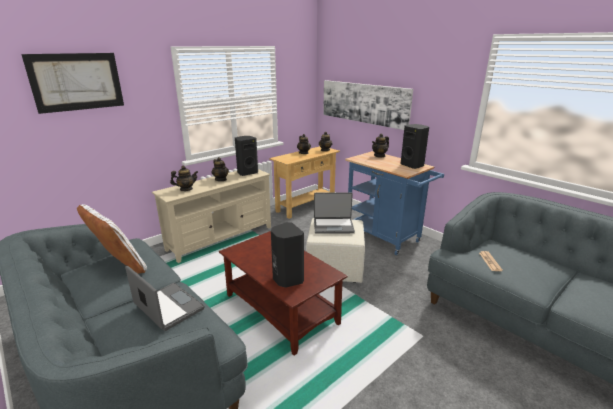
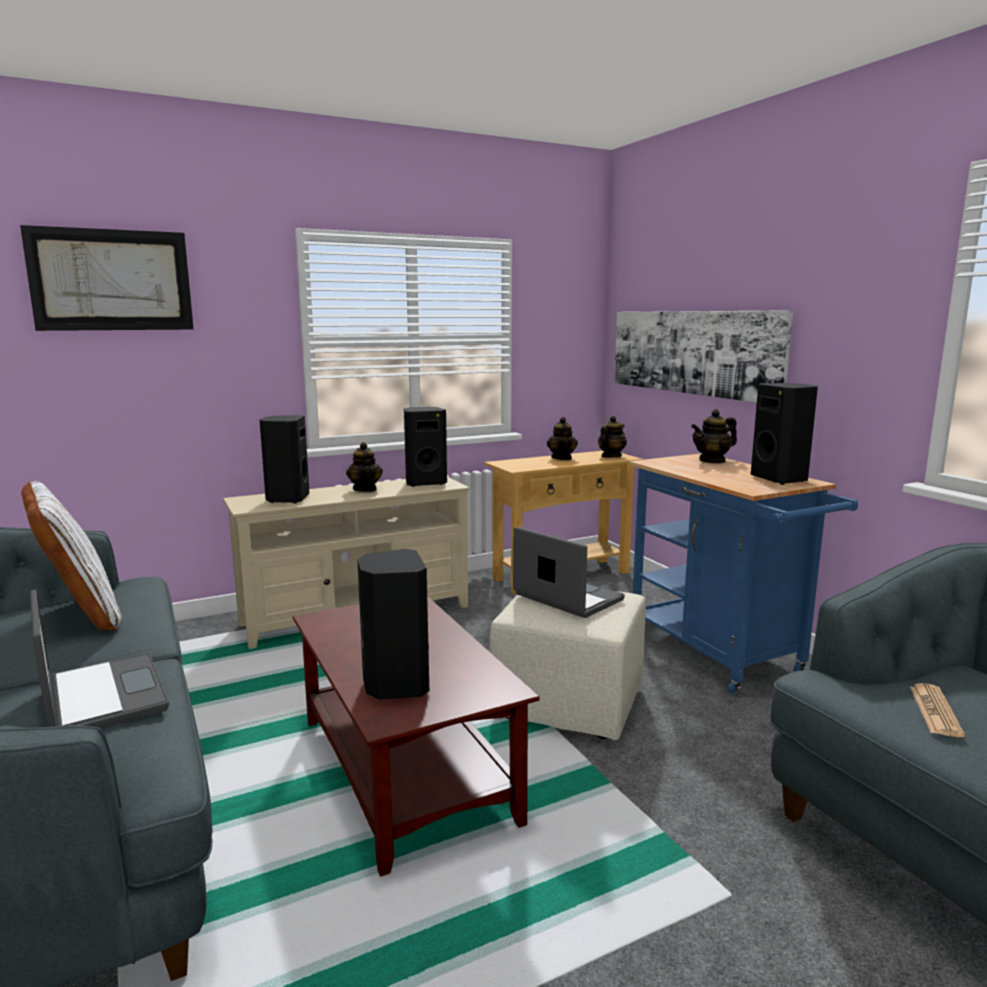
camera: 15 degrees right, 10 degrees down
teapot [170,166,198,191] -> black speaker [260,415,309,504]
laptop [314,192,355,234] -> laptop turned 150 degrees counterclockwise [513,527,625,618]

